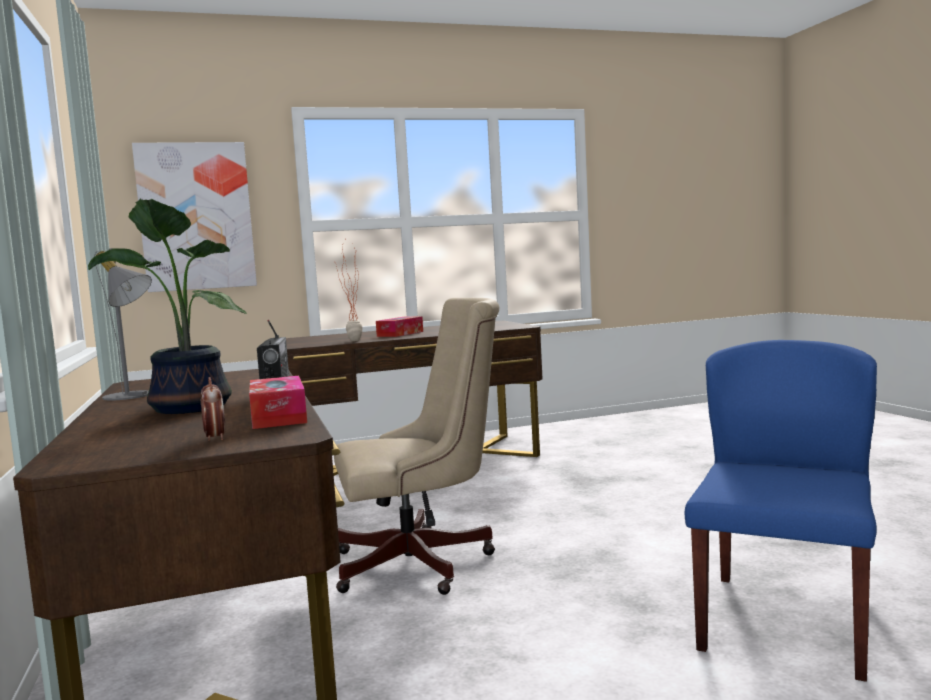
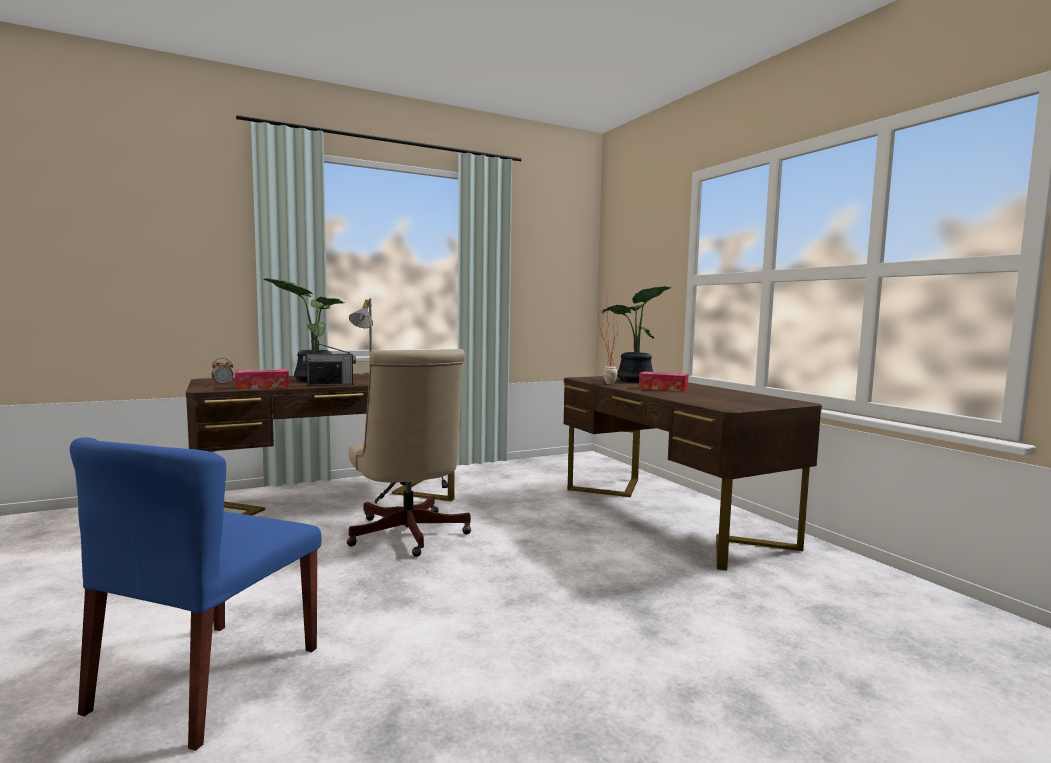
camera: 80 degrees right, 0 degrees up
picture [132,142,257,292] -> none
blue chair [685,340,877,682] -> blue chair turned 90 degrees clockwise [70,437,322,751]
none -> potted plant [601,286,671,383]

